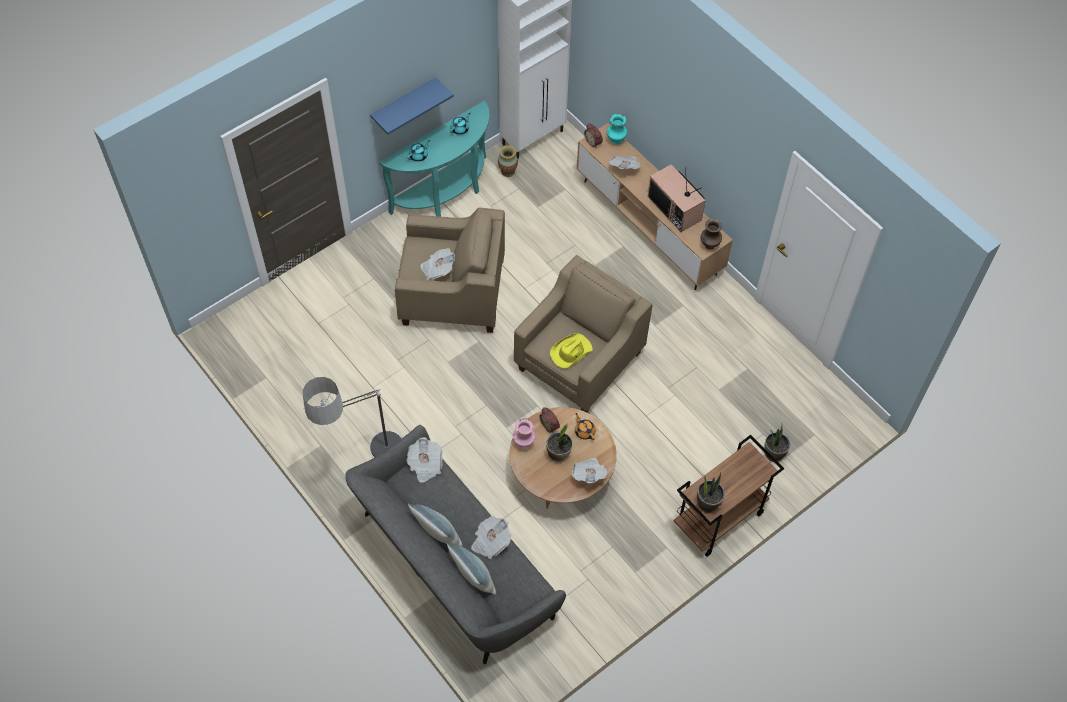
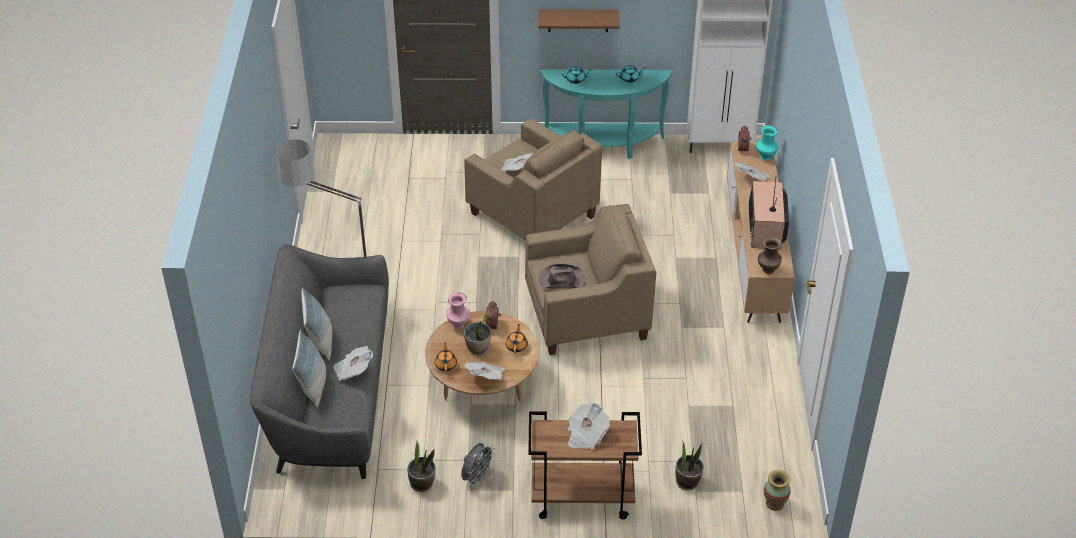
camera: 40 degrees right, 15 degrees down
blue shelf [370,77,454,135] -> brown shelf [538,9,620,32]
newspaper [406,437,443,483] -> newspaper moved to [568,403,610,449]
vase [498,146,518,177] -> vase moved to [764,470,791,511]
yellow hat [550,333,593,368] -> brown hat [539,264,585,289]
potted plant [697,472,725,513] -> potted plant moved to [407,441,436,492]
none -> orange teapot [435,342,457,372]
none -> grey fan [461,443,495,487]

